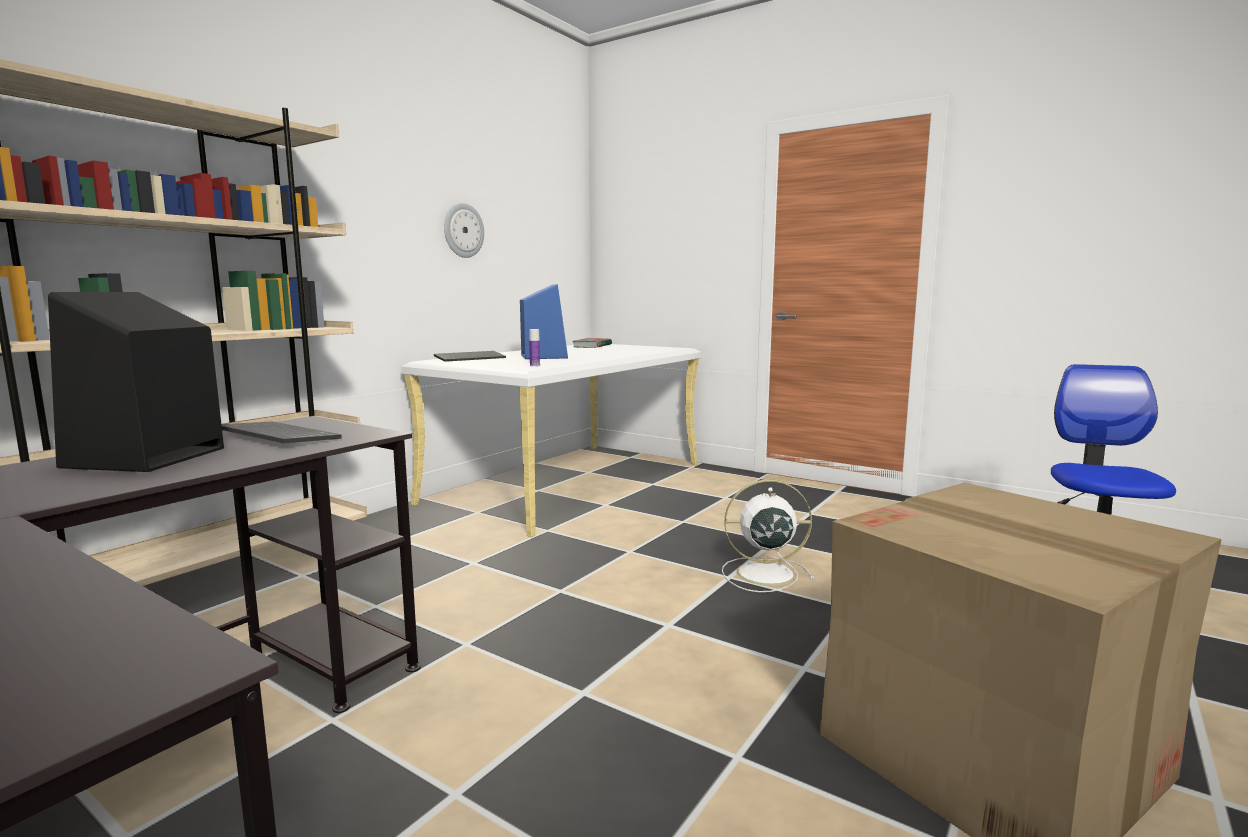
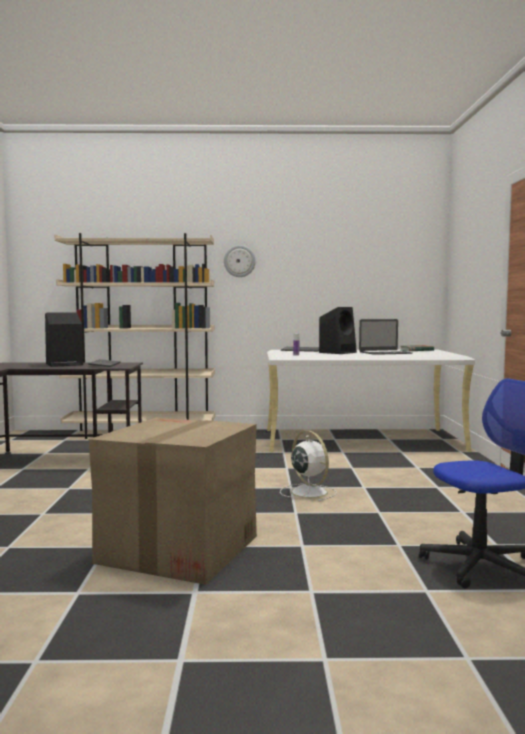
camera: 55 degrees right, 5 degrees down
wall clock [444,203,484,258] -> wall clock moved to [224,245,256,277]
blue speaker [520,284,568,359] -> black speaker [319,307,357,354]
none -> laptop [359,319,412,355]

